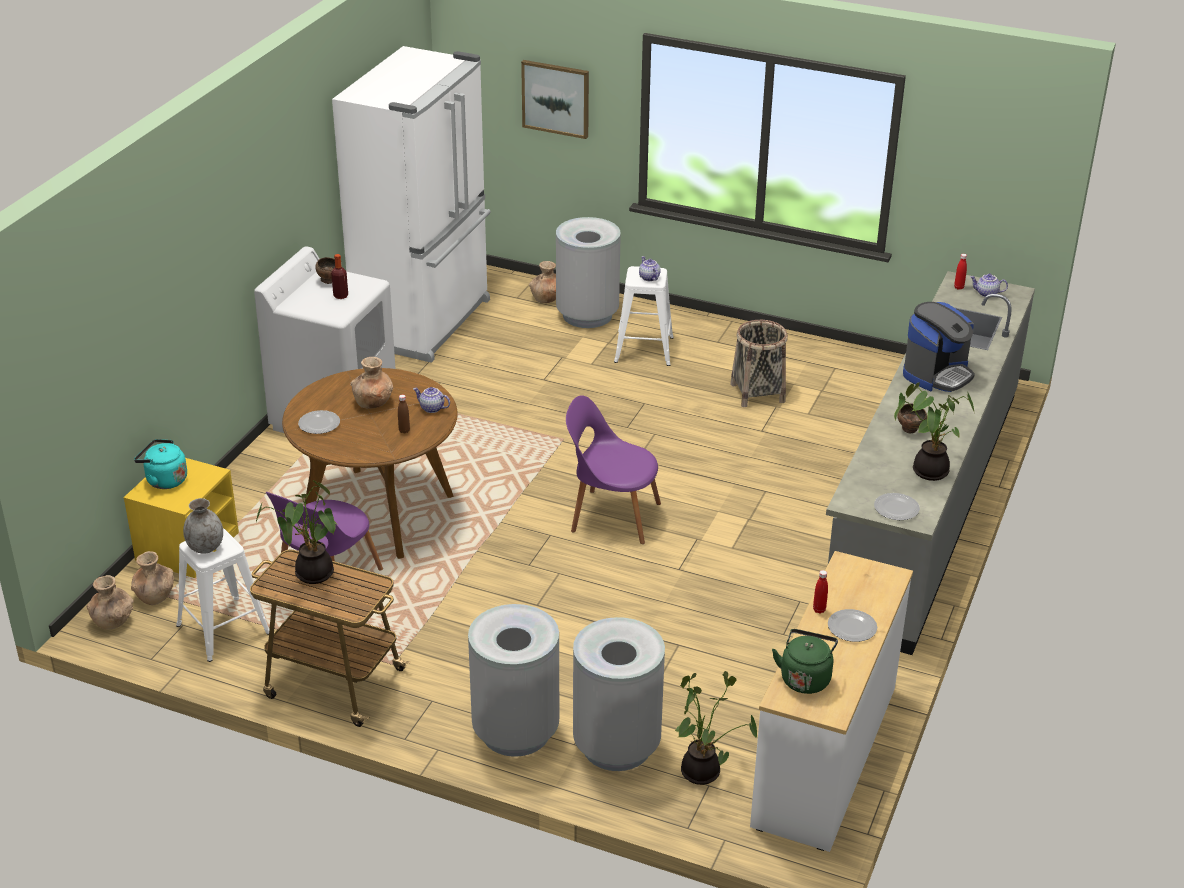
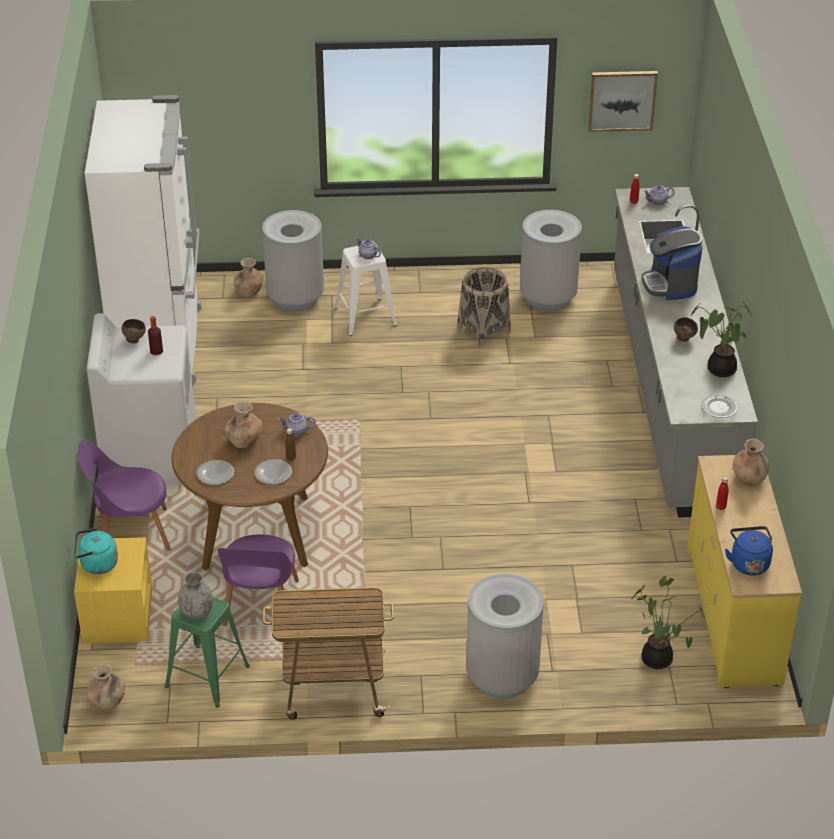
camera: 25 degrees left, 5 degrees up
brown vase [131,551,174,605] -> brown vase moved to [733,439,769,486]
white stool [176,528,269,662] -> green stool [165,597,250,708]
potted plant [256,480,337,584] -> none
picture [521,60,589,139] -> picture moved to [588,71,658,132]
purple chair [566,395,661,544] -> purple chair moved to [78,439,171,551]
grey trash can [573,617,665,771] -> grey trash can moved to [520,210,582,311]
white dresser [750,551,913,852] -> yellow dresser [687,455,802,688]
green kettle [772,629,838,694] -> blue kettle [725,526,773,575]
plate [828,609,877,642] -> plate moved to [254,459,292,484]
coffee machine [903,302,975,392] -> coffee machine turned 150 degrees clockwise [642,226,703,300]

